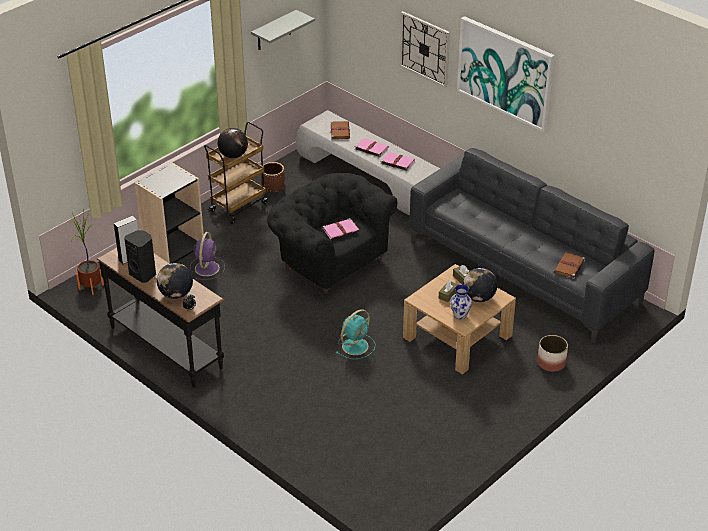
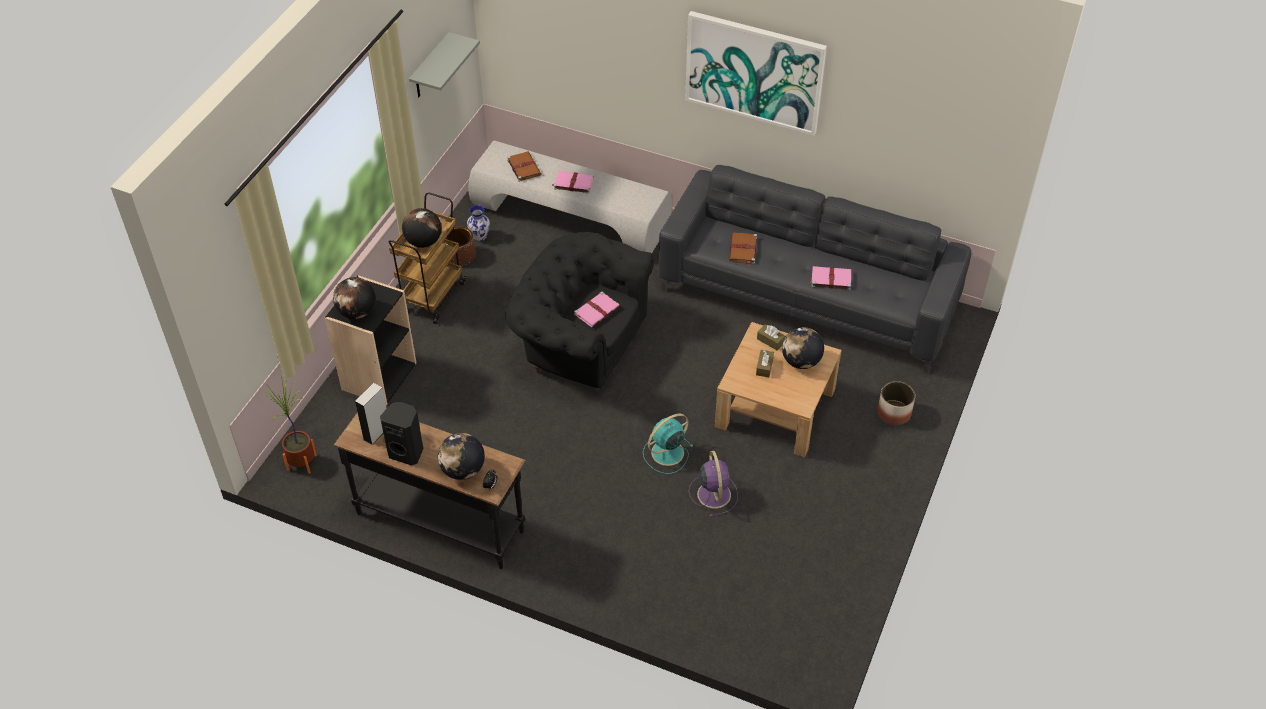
camera: 20 degrees left, 10 degrees up
purple fan [190,232,225,280] -> purple fan moved to [688,451,738,517]
turquoise fan [336,309,375,359] -> turquoise fan turned 150 degrees counterclockwise [643,414,693,474]
pink book [380,152,415,171] -> pink book moved to [808,266,851,290]
wall clock [400,11,450,88] -> none
vase [450,284,472,319] -> vase moved to [467,205,490,241]
brown book [554,252,585,280] -> brown book moved to [729,232,757,266]
none -> globe [333,277,376,319]

